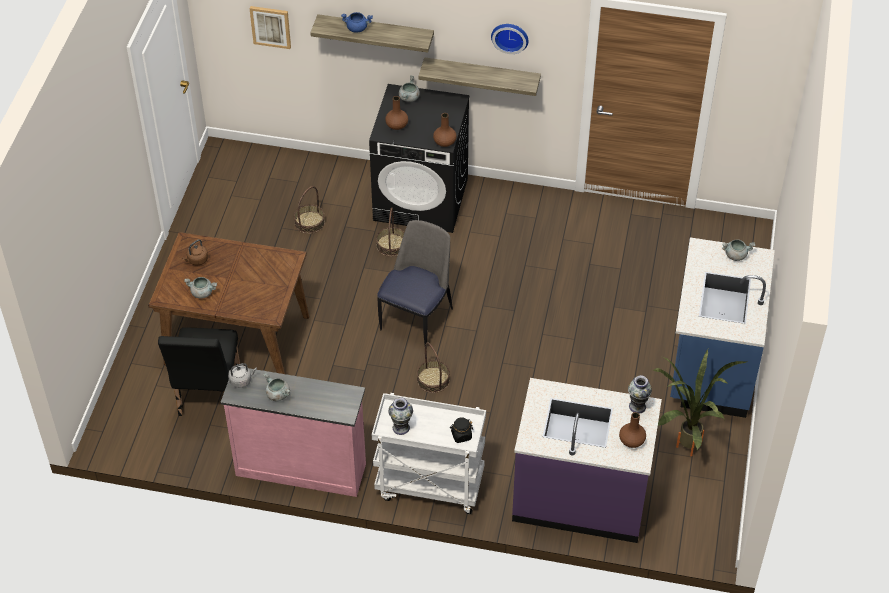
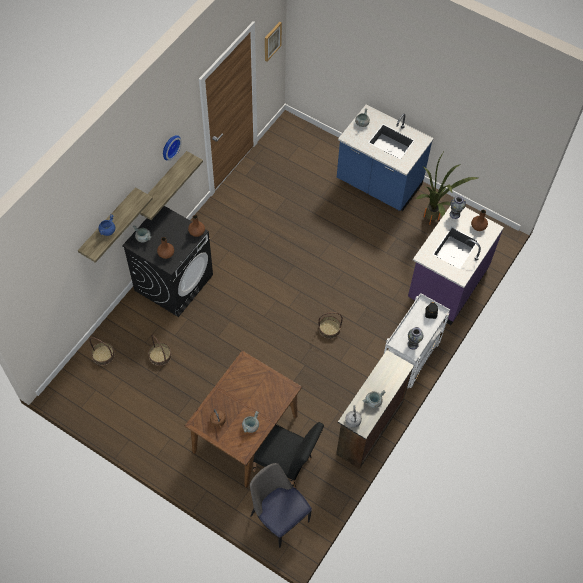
camera: 70 degrees left, 10 degrees up
pink dresser [221,368,366,497] -> brown dresser [336,350,414,469]
picture [249,6,291,49] -> picture moved to [265,22,282,62]
basket [376,208,404,257] -> basket moved to [89,337,115,366]
chair [377,220,453,344] -> chair moved to [250,463,312,548]

